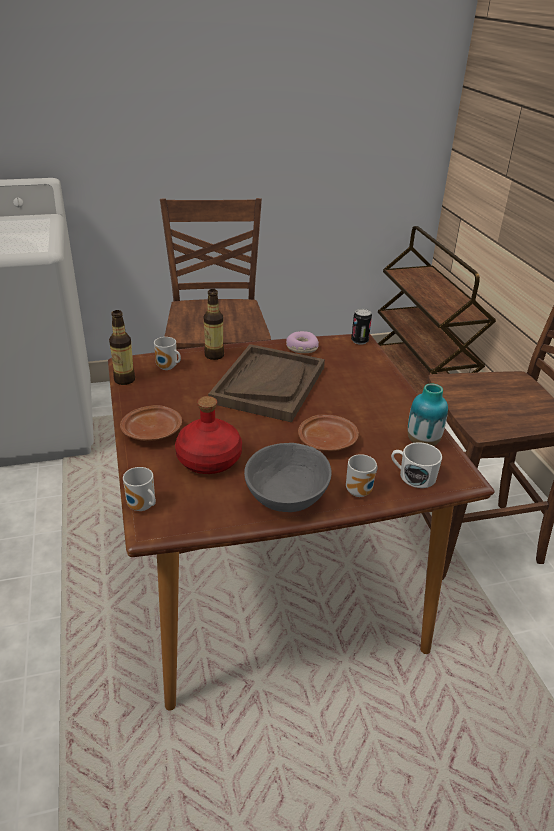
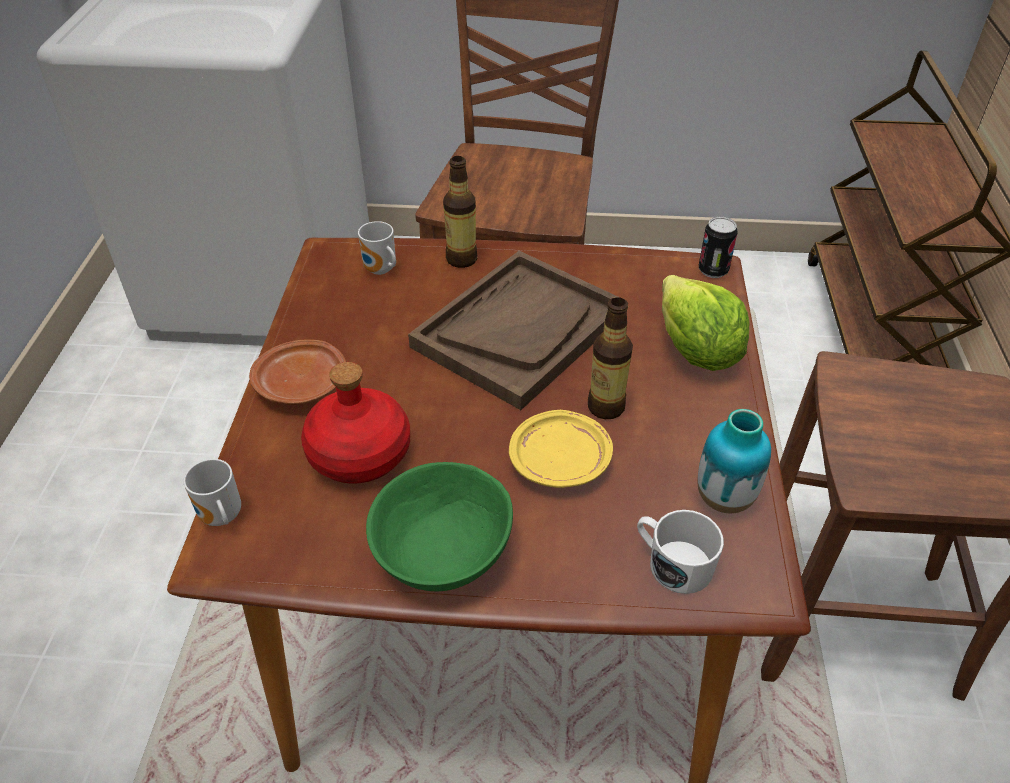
camera: 20 degrees right, 10 degrees up
bottle [109,310,135,385] -> bottle moved to [588,297,633,419]
grey bowl [244,443,332,512] -> green bowl [366,462,513,591]
donut [286,331,319,353] -> none
brown plate [298,414,359,451] -> yellow plate [509,410,613,488]
mug [346,454,377,497] -> none
none -> lettuce [662,275,749,371]

